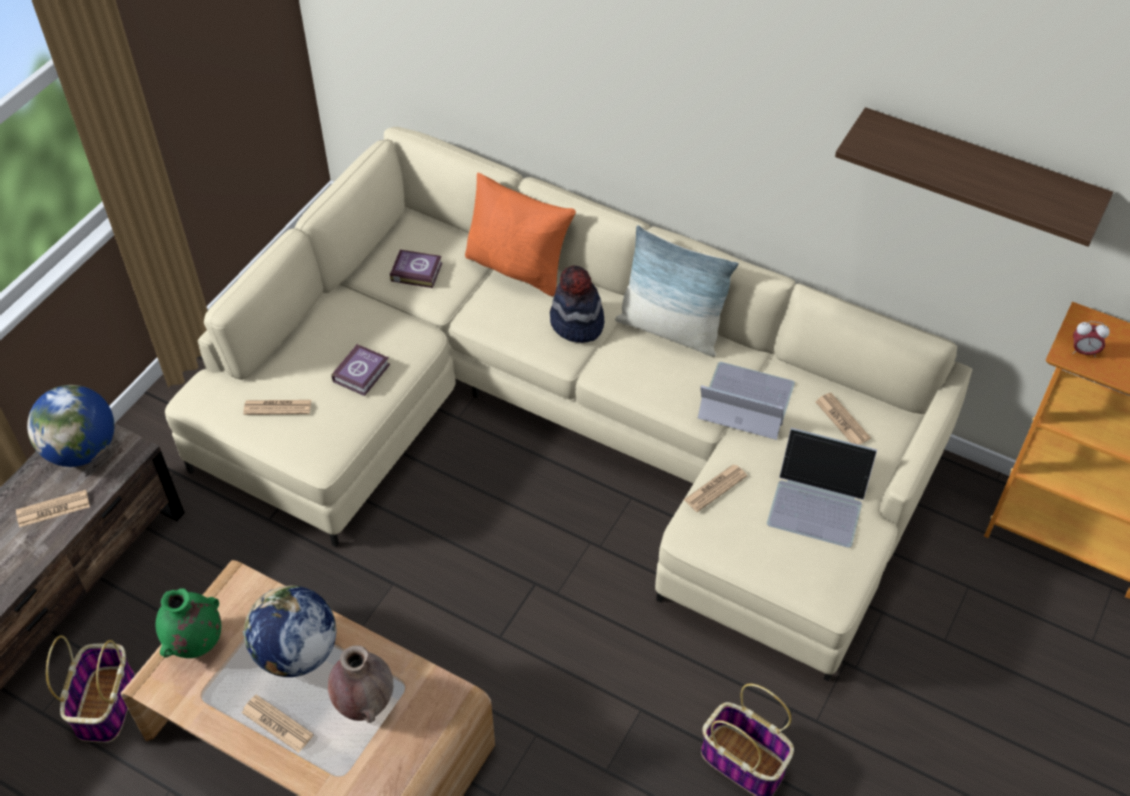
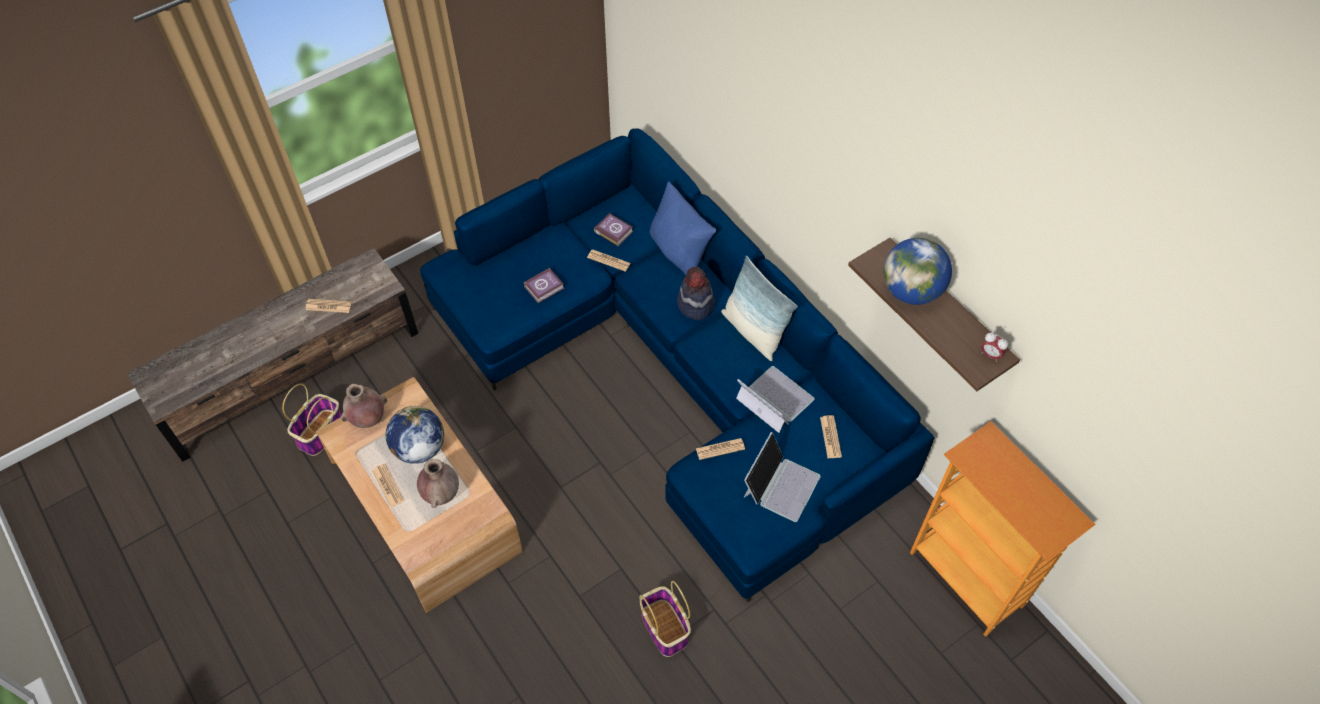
camera: 25 degrees right, 5 degrees up
globe [27,385,114,467] -> globe moved to [883,238,952,305]
green vase [156,588,221,658] -> brown vase [341,384,387,428]
beige sofa [165,127,972,681] -> blue sofa [420,128,934,602]
newspaper [243,400,311,415] -> newspaper moved to [587,250,630,272]
orange pillow [465,173,576,296] -> blue pillow [650,181,716,275]
laptop [767,428,877,548] -> laptop turned 105 degrees counterclockwise [743,432,821,522]
alarm clock [1072,321,1110,358] -> alarm clock moved to [981,332,1008,362]

